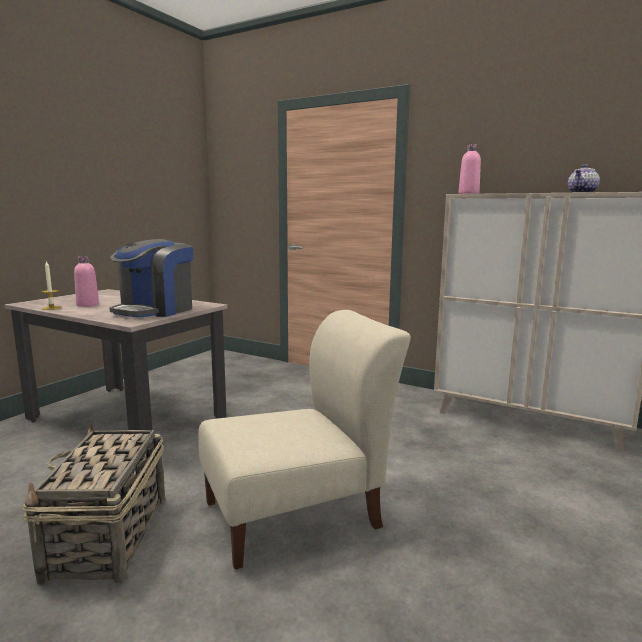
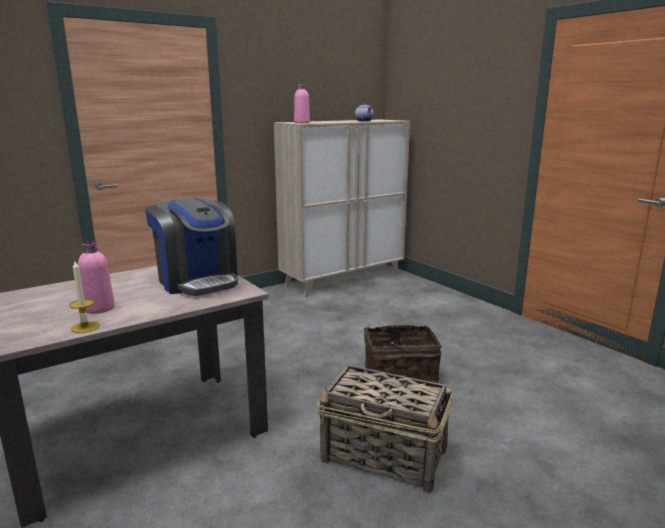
camera: 65 degrees left, 5 degrees up
beige chair [198,310,411,570] -> basket [364,324,442,383]

